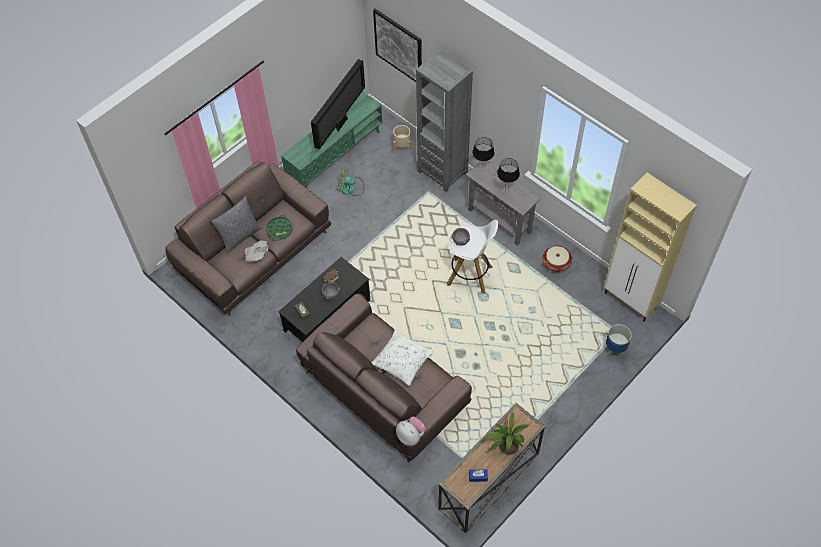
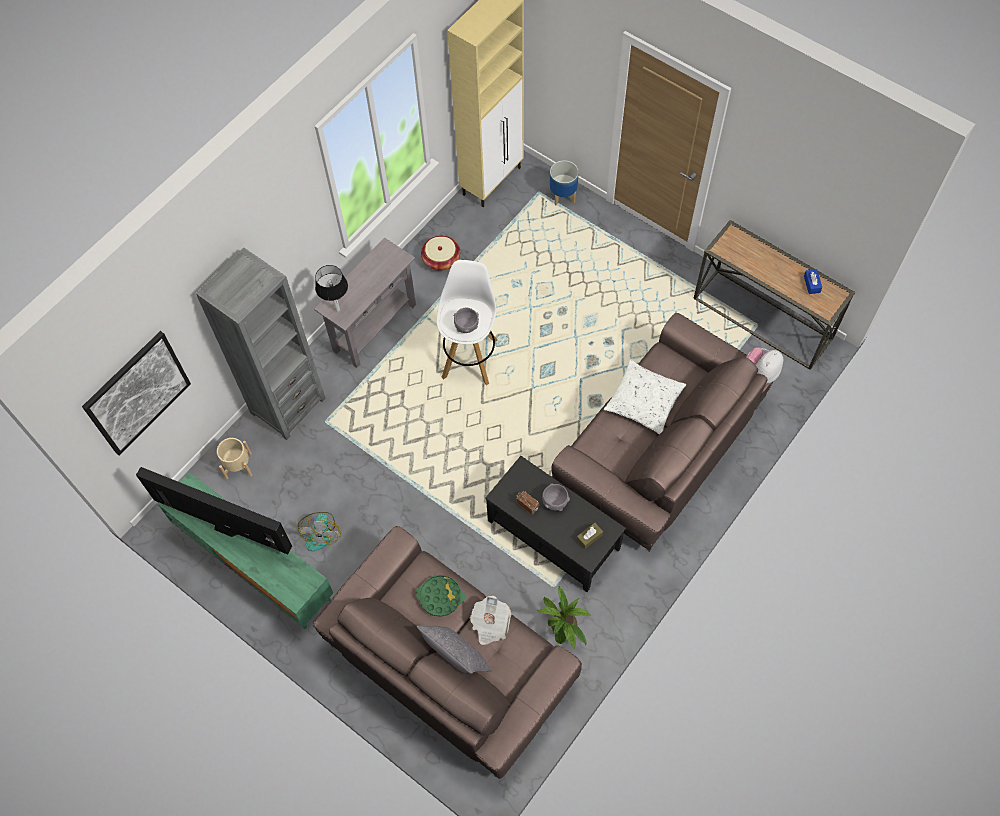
camera: 95 degrees left, 5 degrees up
potted plant [483,412,530,455] -> potted plant moved to [537,585,591,649]
table lamp [497,158,520,193] -> none

